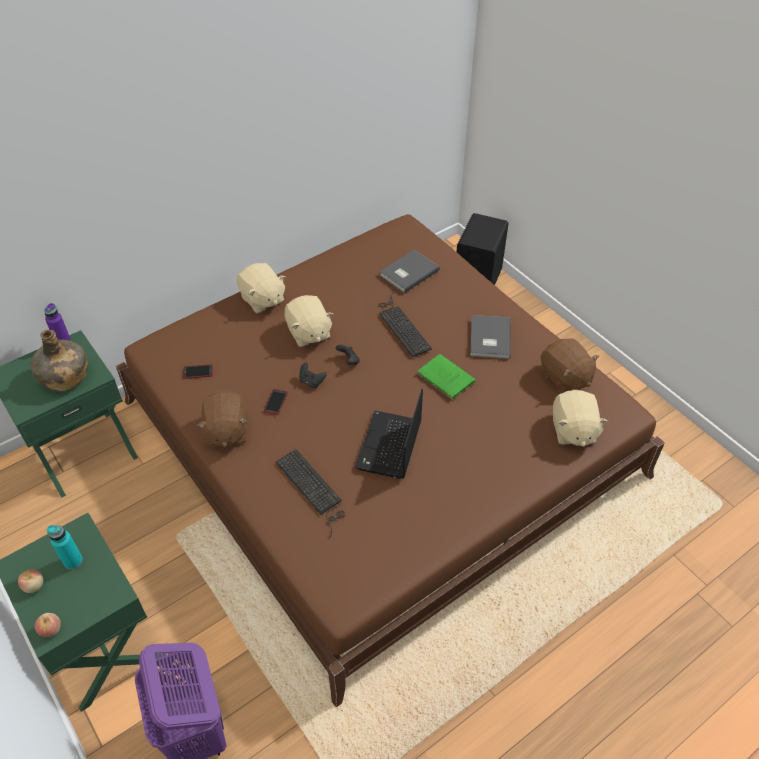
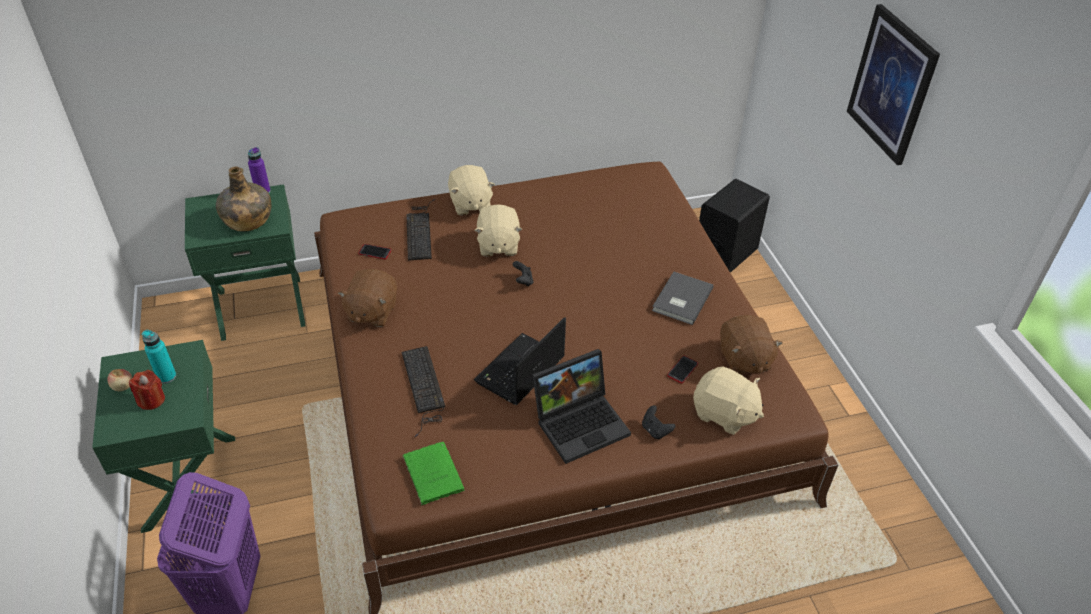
camera: 20 degrees right, 5 degrees down
apple [35,613,61,637] -> none
phone [264,389,288,415] -> phone moved to [667,356,698,383]
black game controller [299,362,326,388] -> black game controller moved to [642,405,675,440]
keyboard [378,291,432,357] -> keyboard moved to [406,199,435,261]
grey book [379,250,440,293] -> none
green book [417,354,475,400] -> green book moved to [402,442,465,505]
beige plush toy [553,390,608,447] -> beige plush toy turned 75 degrees counterclockwise [693,367,764,435]
none -> red candle [129,370,165,410]
none -> laptop [532,349,631,464]
none -> picture [847,4,940,165]

